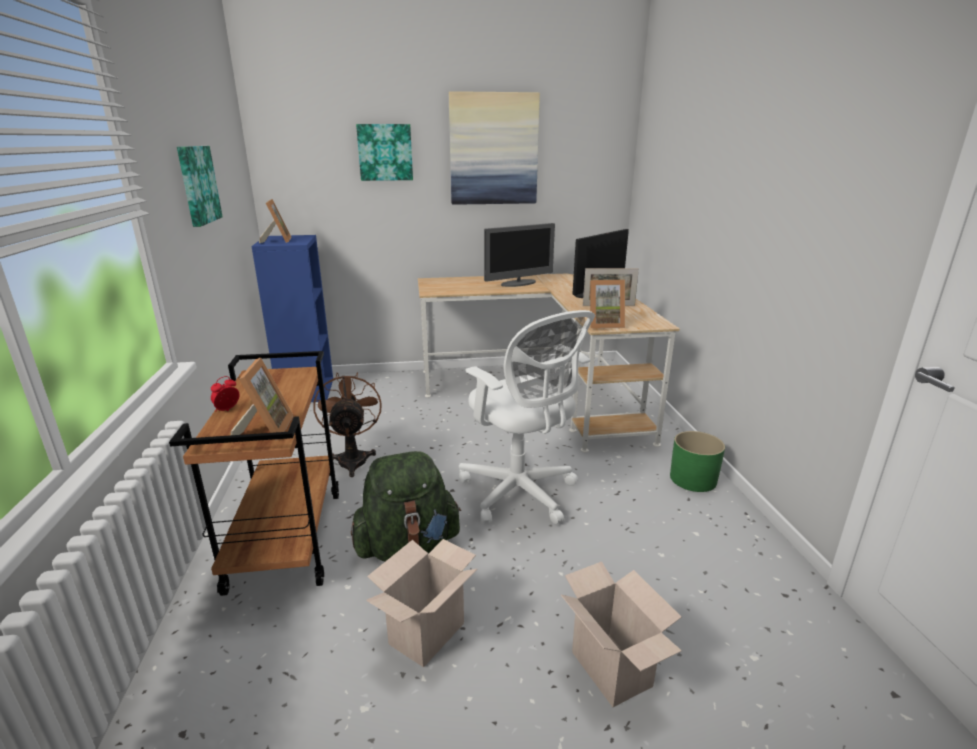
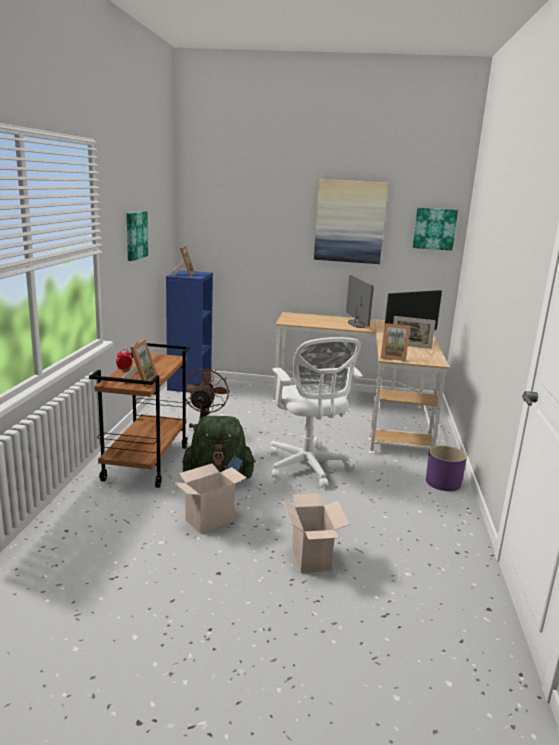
camera: 15 degrees right, 5 degrees down
picture [356,124,413,181] -> picture moved to [413,208,458,251]
monitor [484,223,555,287] -> monitor turned 90 degrees counterclockwise [346,275,374,328]
green planter [670,431,725,492] -> purple planter [426,445,467,491]

